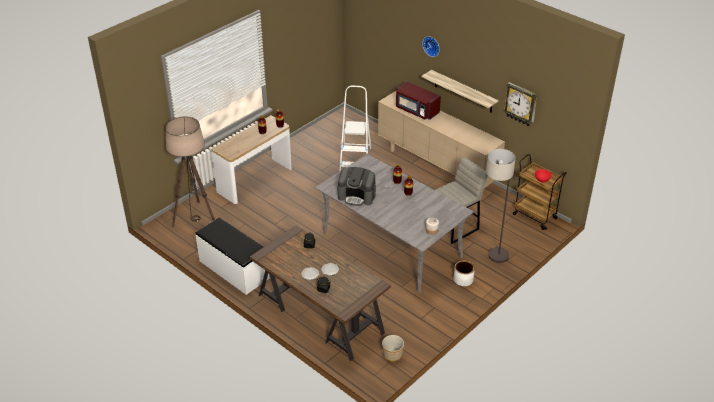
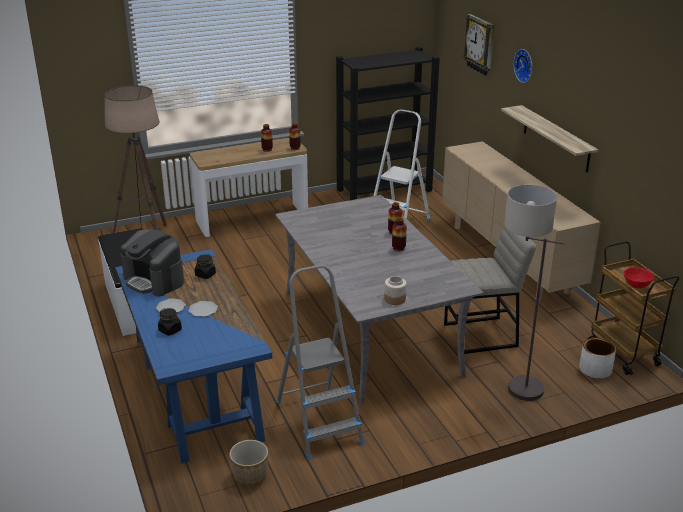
camera: 25 degrees right, 10 degrees down
brown desk [250,225,391,361] -> blue desk [115,249,272,464]
coffee machine [338,167,376,206] -> coffee machine moved to [120,229,184,296]
red microwave [396,81,441,120] -> none
white planter [454,261,475,286] -> white planter moved to [579,338,616,379]
wall clock [504,82,538,126] -> wall clock moved to [463,14,494,75]
none -> grey step ladder [276,265,365,460]
none -> black bookcase [336,46,440,200]

